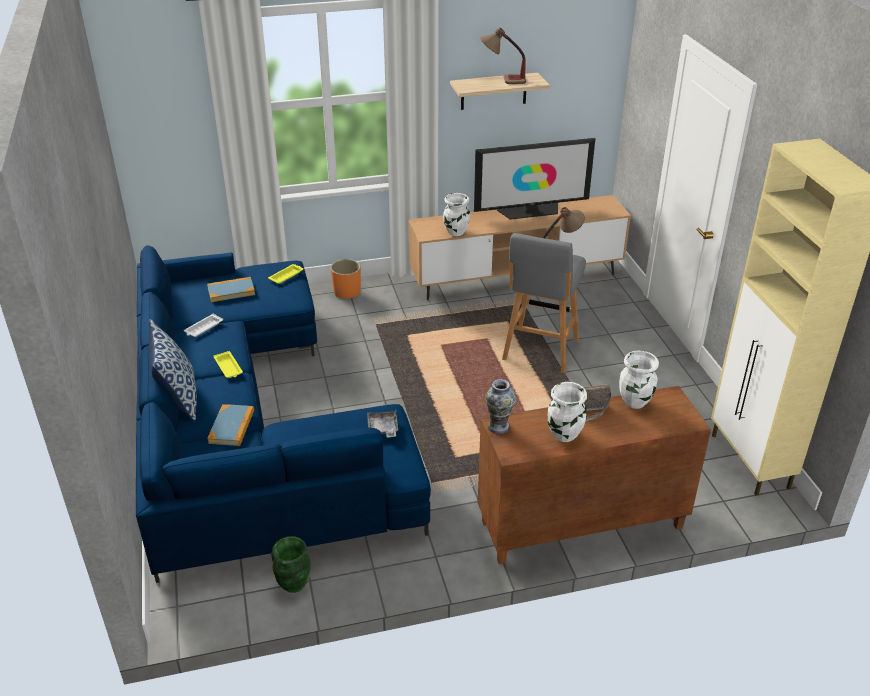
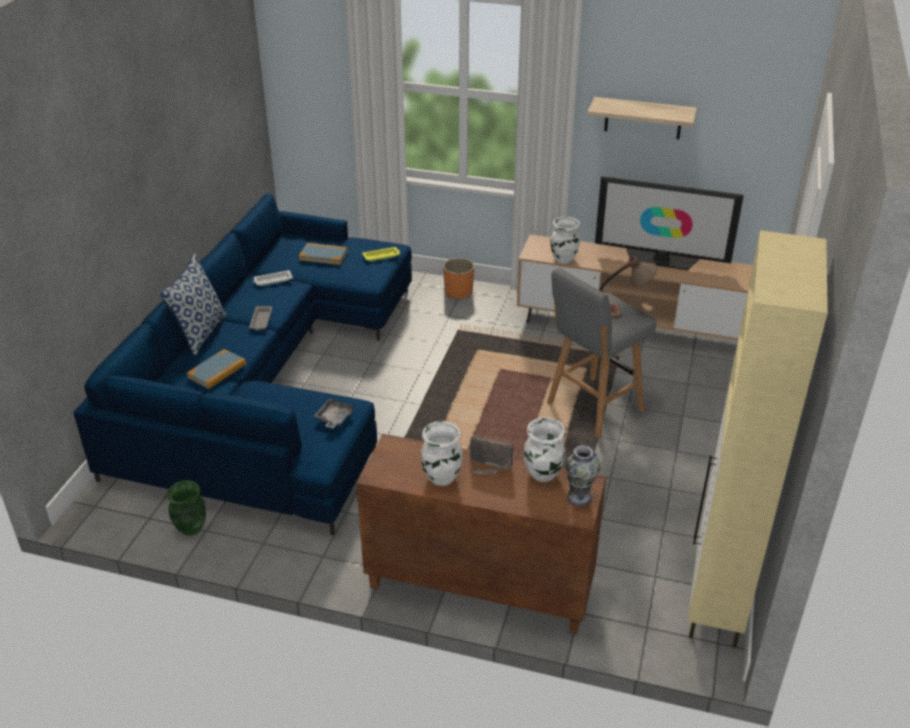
camera: 30 degrees right, 0 degrees up
yellow tray [213,351,243,378] -> grey tray [249,306,272,330]
table lamp [480,27,526,84] -> none
vase [485,379,516,434] -> vase moved to [565,445,600,506]

